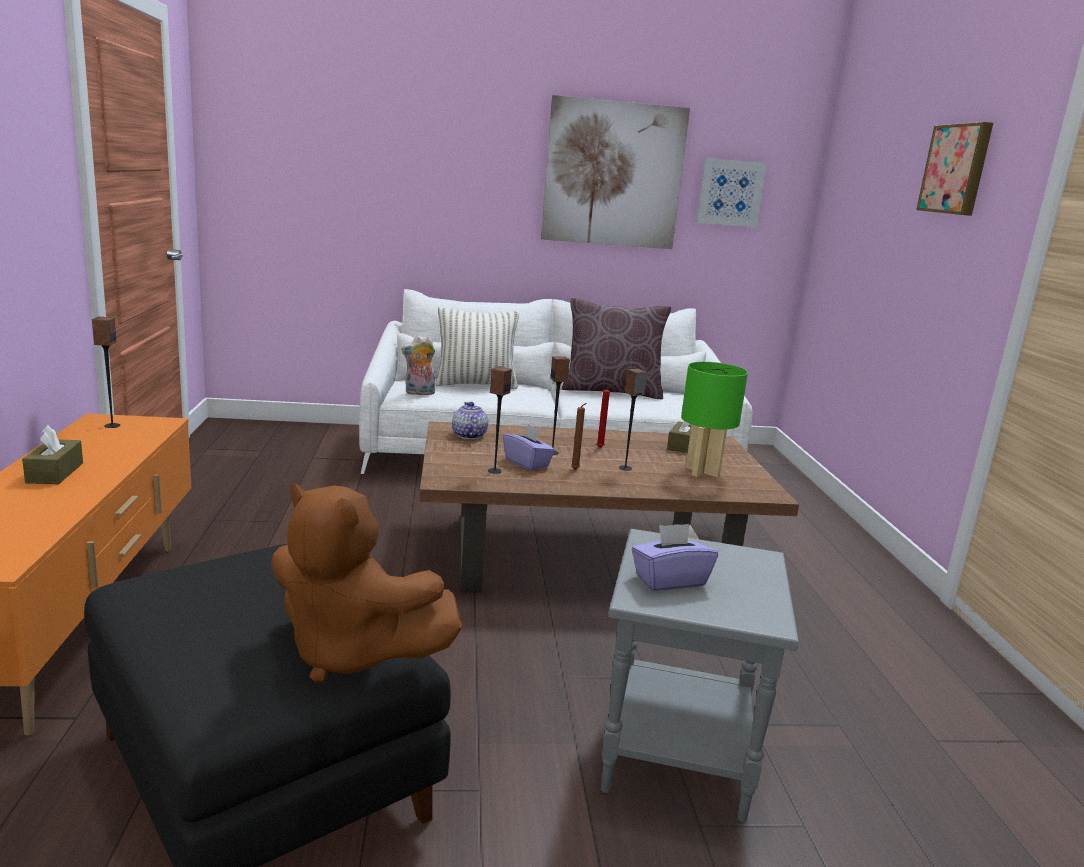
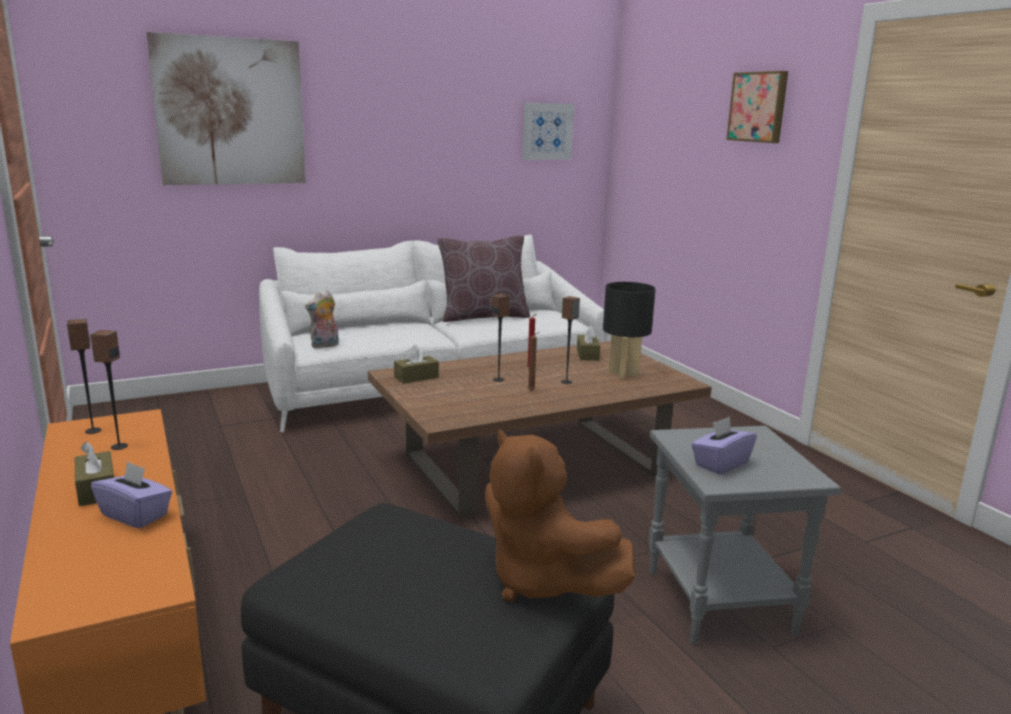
camera: 20 degrees left, 0 degrees up
brown plush toy [271,482,462,684] -> brown plush toy turned 45 degrees clockwise [485,429,635,602]
pillow [435,307,519,389] -> none
teapot [452,402,488,439] -> brown tissue box [394,345,439,384]
speaker [488,366,512,474] -> speaker moved to [90,330,128,450]
purple tissue box [503,424,555,471] -> purple tissue box moved to [91,461,172,528]
picture [541,95,690,249] -> picture moved to [147,32,306,185]
green table lamp [681,362,748,478] -> black table lamp [603,282,656,379]

